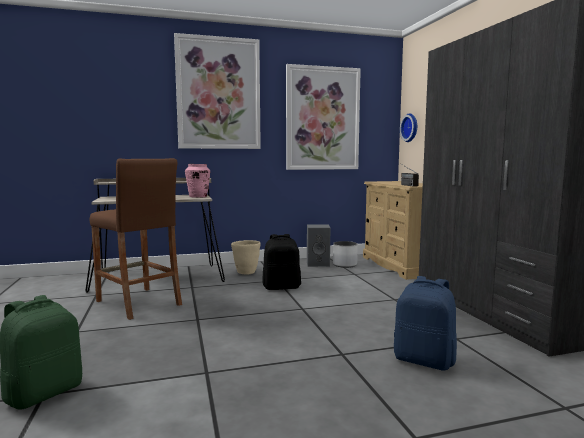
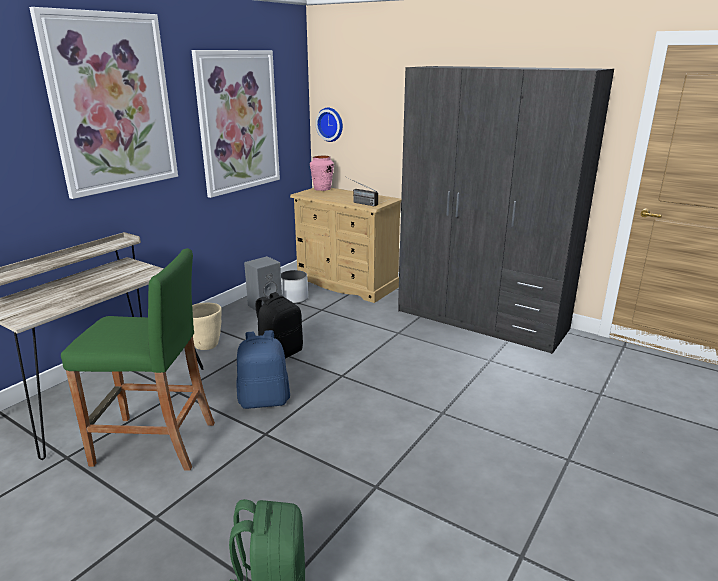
camera: 40 degrees left, 15 degrees up
brown stool [90,158,182,320] -> green stool [61,248,215,471]
pink vase [185,164,210,198] -> pink vase moved to [310,156,334,191]
blue backpack [394,276,457,370] -> blue backpack moved to [237,330,290,409]

